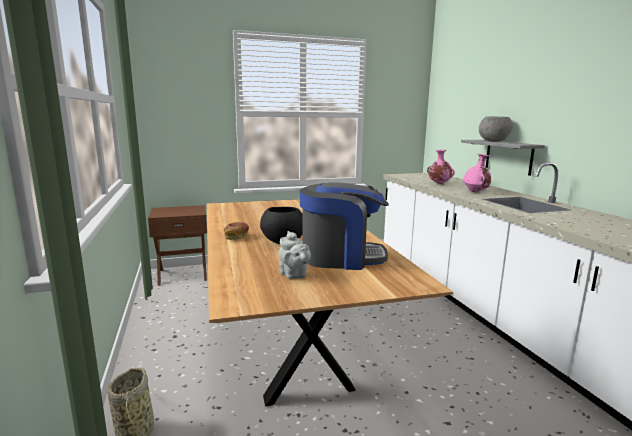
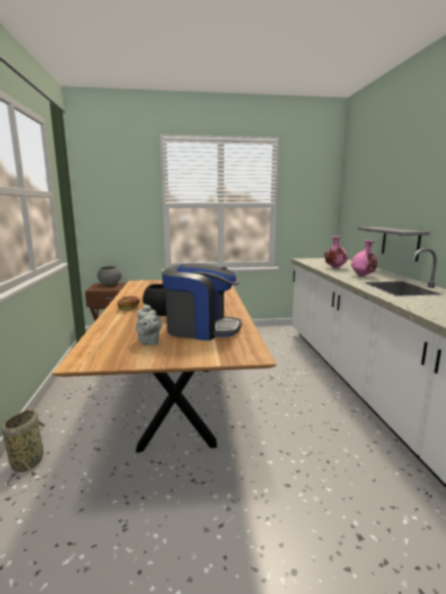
camera: 10 degrees right, 0 degrees up
grey bowl [479,116,513,142] -> grey bowl moved to [97,266,122,286]

